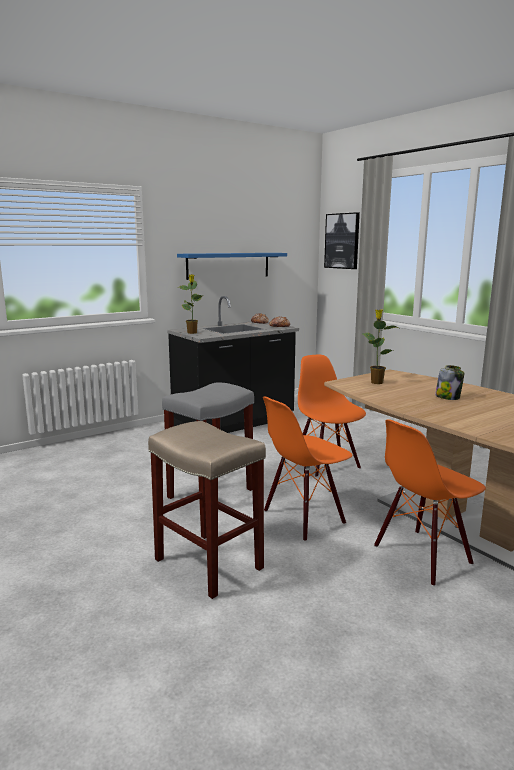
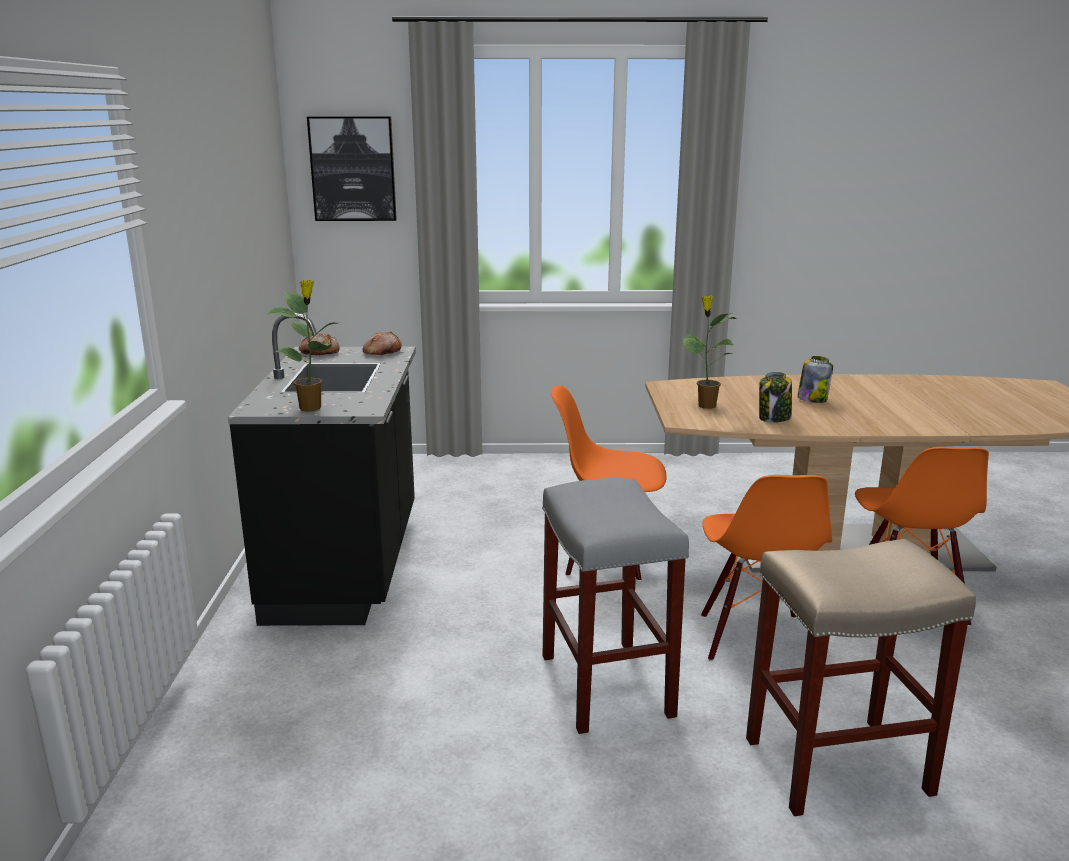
camera: 55 degrees left, 5 degrees up
blue shelf [177,253,287,280] -> none
none -> jar [759,372,792,423]

